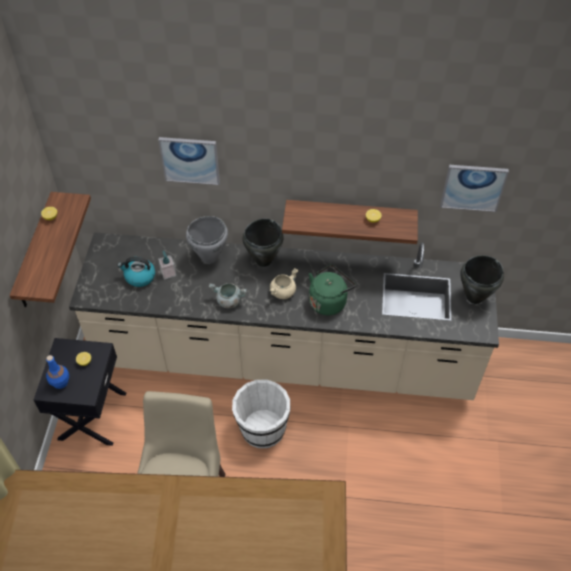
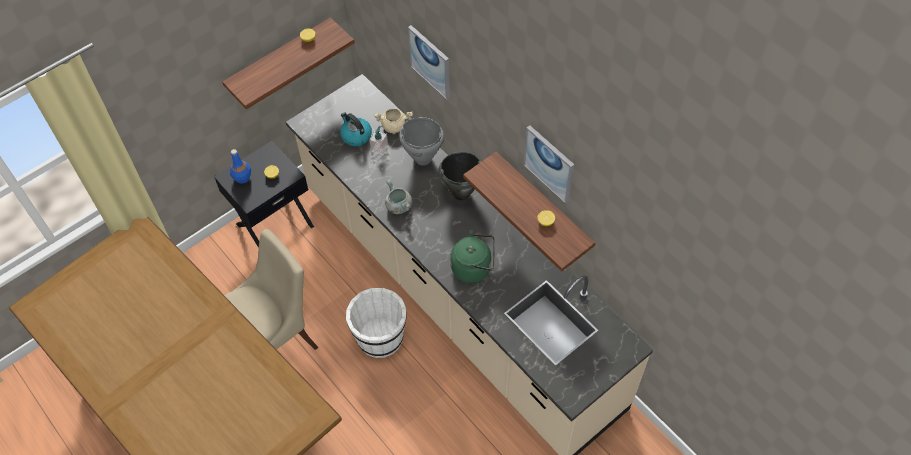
camera: 45 degrees right, 5 degrees up
beige cooking pot [270,268,298,299] -> beige cooking pot moved to [375,108,413,133]
picture [440,165,509,212] -> picture moved to [524,125,574,203]
black cooking pot [460,255,504,304] -> none

